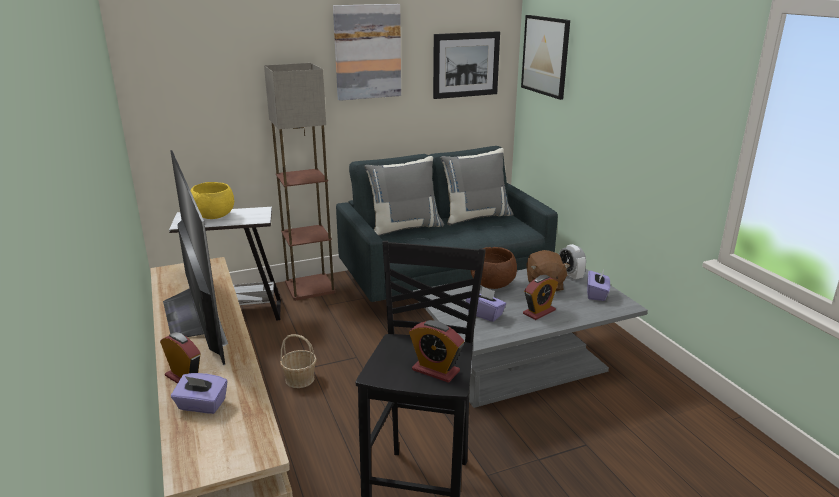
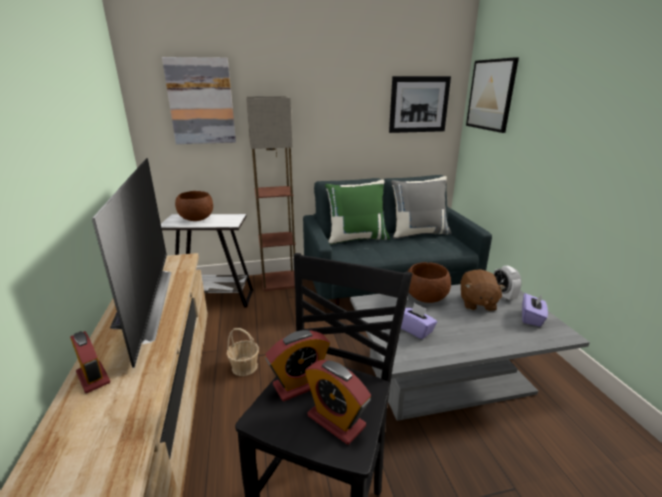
camera: 10 degrees right, 0 degrees up
purple tissue box [171,373,227,414] -> none
yellow bowl [190,182,234,219] -> brown bowl [175,191,213,221]
picture [333,4,401,101] -> picture moved to [162,57,236,144]
grey pillow [364,156,444,236] -> green pillow [325,180,390,245]
alarm clock [523,275,558,320] -> alarm clock moved to [265,330,330,402]

